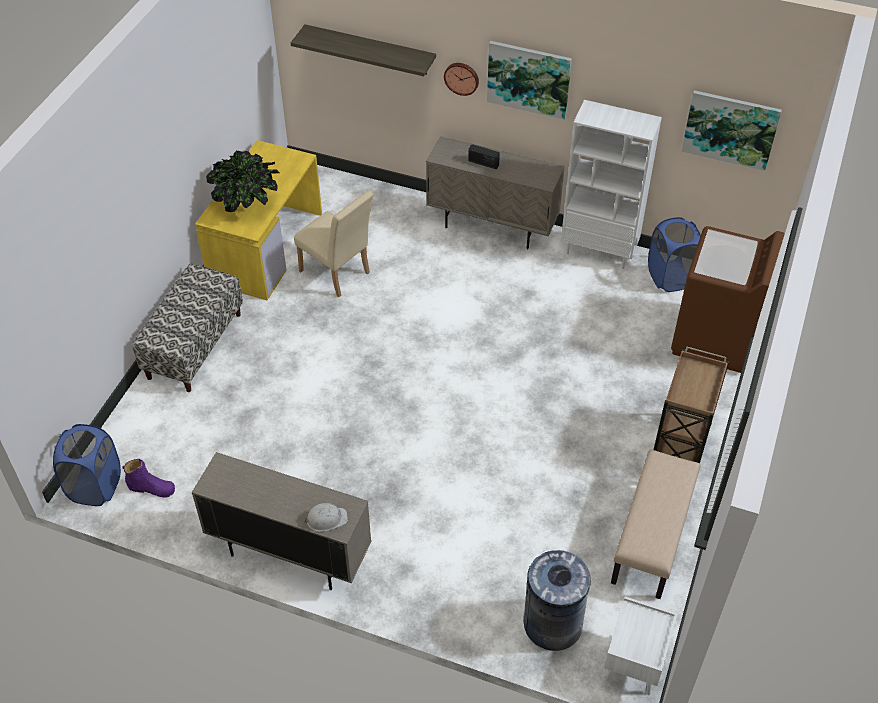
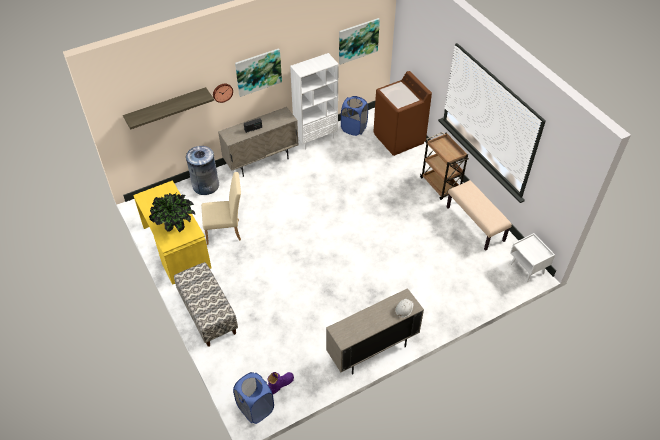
camera: 50 degrees left, 0 degrees up
grey trash can [523,550,591,651] -> grey trash can moved to [186,146,219,195]

